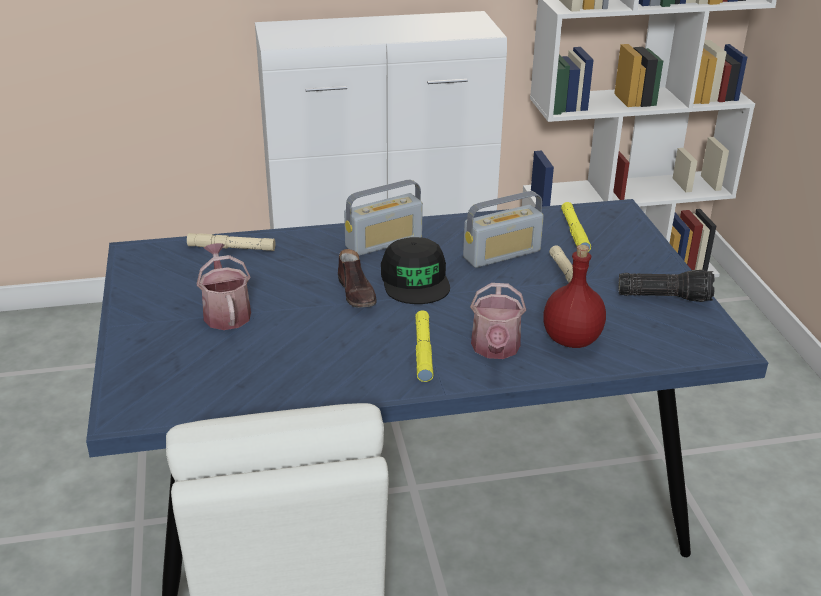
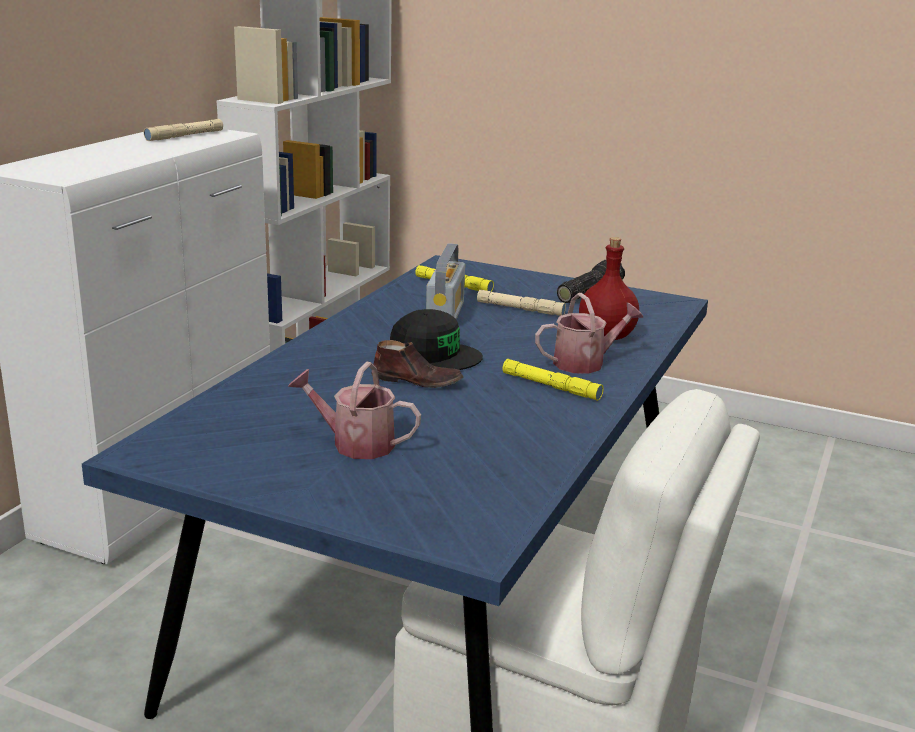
camera: 55 degrees left, 10 degrees down
beige flashlight [187,233,275,251] -> beige flashlight moved to [144,119,223,141]
radio [344,179,423,256] -> none
watering can [470,283,526,359] -> watering can turned 60 degrees counterclockwise [535,293,644,374]

